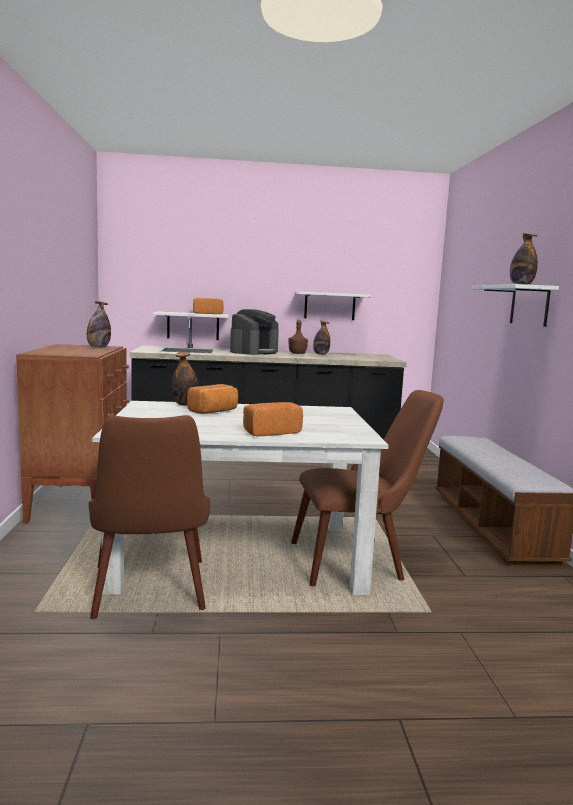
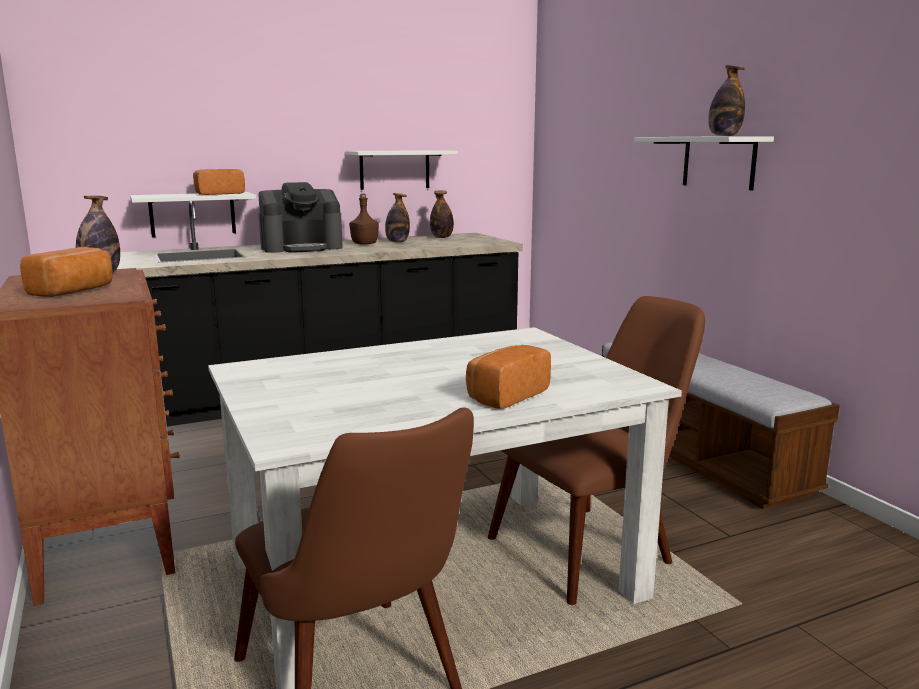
camera: 20 degrees left, 5 degrees up
bottle [172,352,199,406] -> bottle moved to [430,190,454,238]
bread [187,384,238,414] -> bread moved to [20,247,113,297]
coffee machine [230,309,279,355] -> coffee machine turned 60 degrees clockwise [258,182,343,253]

